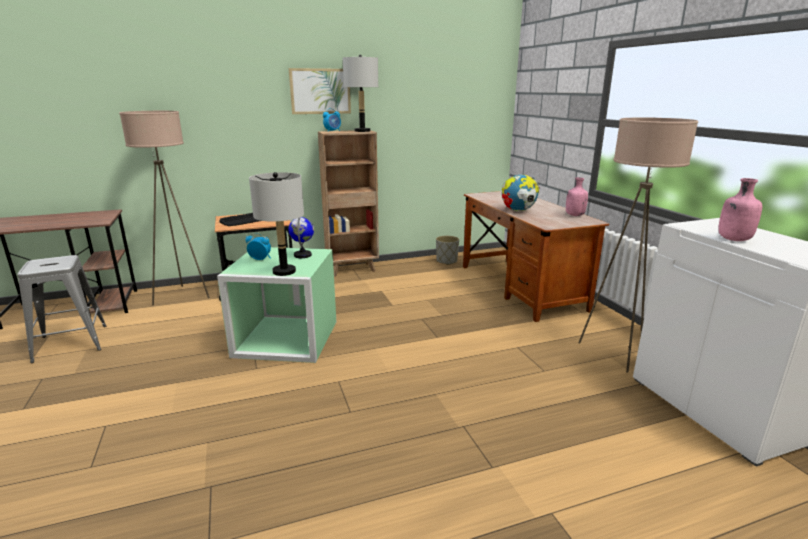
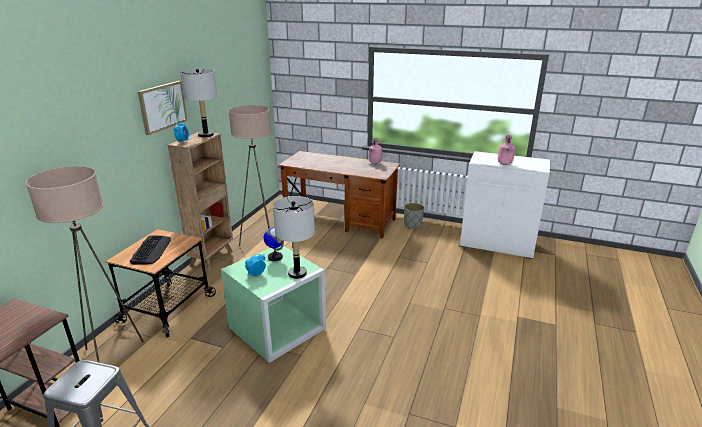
camera: 50 degrees left, 5 degrees up
grey planter [436,236,459,265] -> grey planter moved to [404,203,424,228]
globe [502,174,540,212] -> none
beige floor lamp [578,118,698,373] -> beige floor lamp moved to [229,105,271,246]

